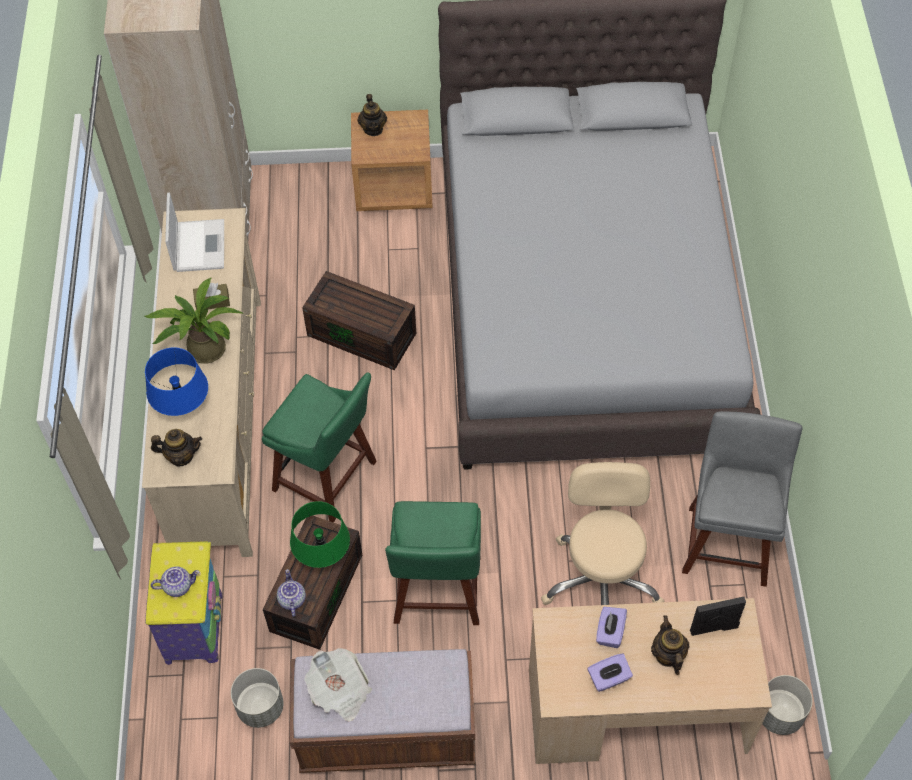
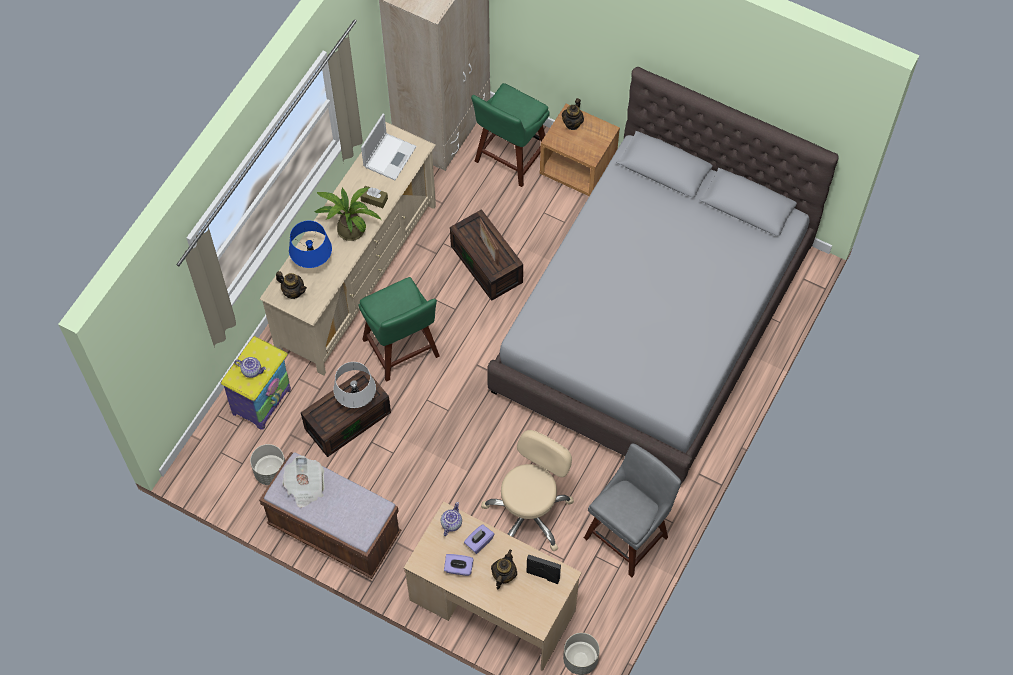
camera: 30 degrees right, 5 degrees up
teapot [277,569,306,617] -> teapot moved to [441,502,462,536]
green table lamp [290,501,350,568] -> grey table lamp [333,362,376,408]
green chair [385,501,481,625] -> green chair moved to [471,83,549,187]
none -> picture frame [480,217,499,266]

